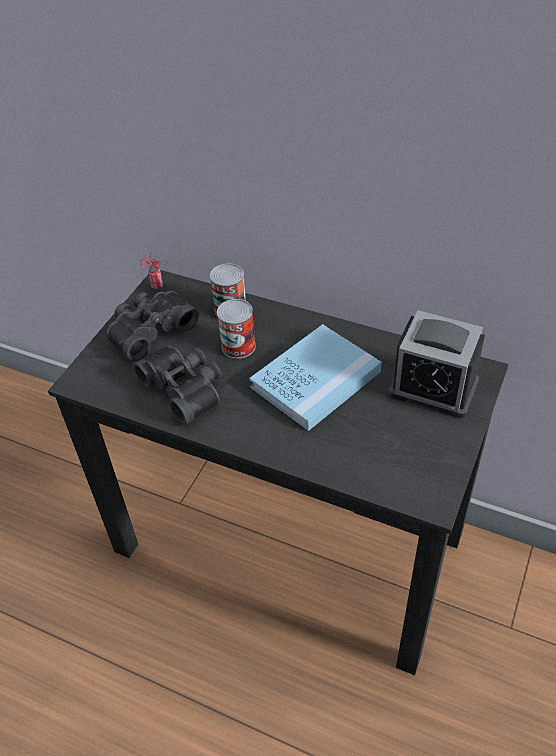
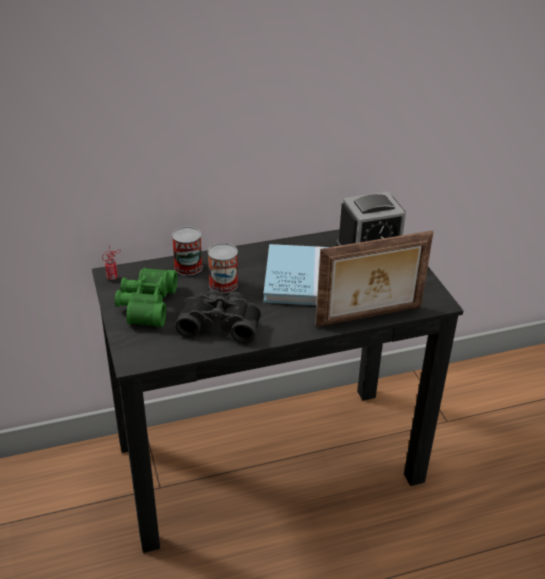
camera: 45 degrees left, 10 degrees down
black binoculars [106,291,199,361] -> green binoculars [115,268,178,327]
none -> picture frame [315,231,433,327]

